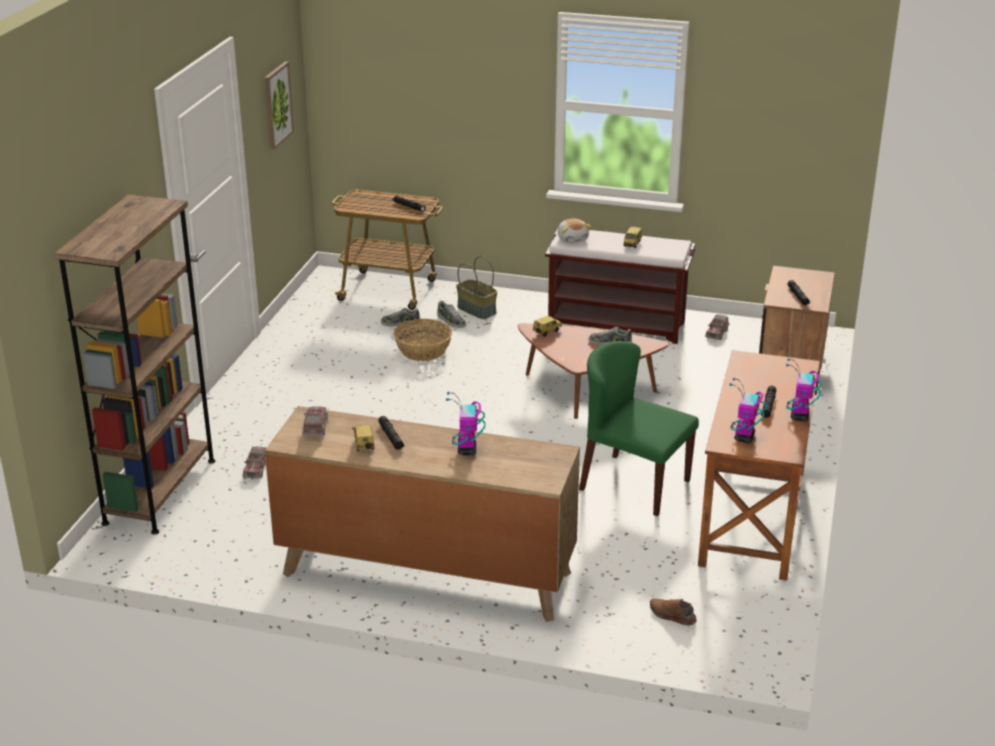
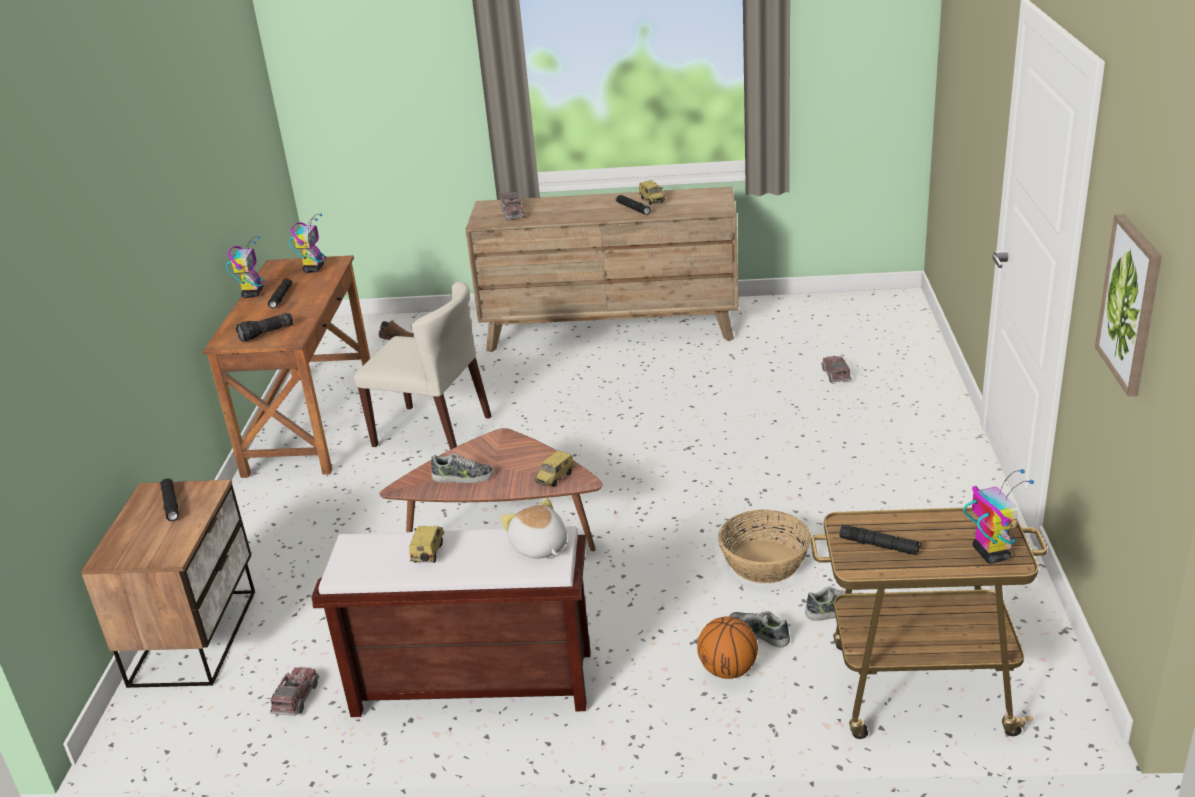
camera: 170 degrees right, 0 degrees up
brown bookcase [54,194,215,534] -> none
toy truck [302,406,328,436] -> toy truck moved to [501,191,525,220]
toy robot [446,392,486,455] -> toy robot moved to [963,469,1034,563]
basket [456,256,497,319] -> basketball [697,616,758,679]
green chair [579,341,699,516] -> beige chair [354,282,491,450]
none -> flashlight [236,313,293,342]

